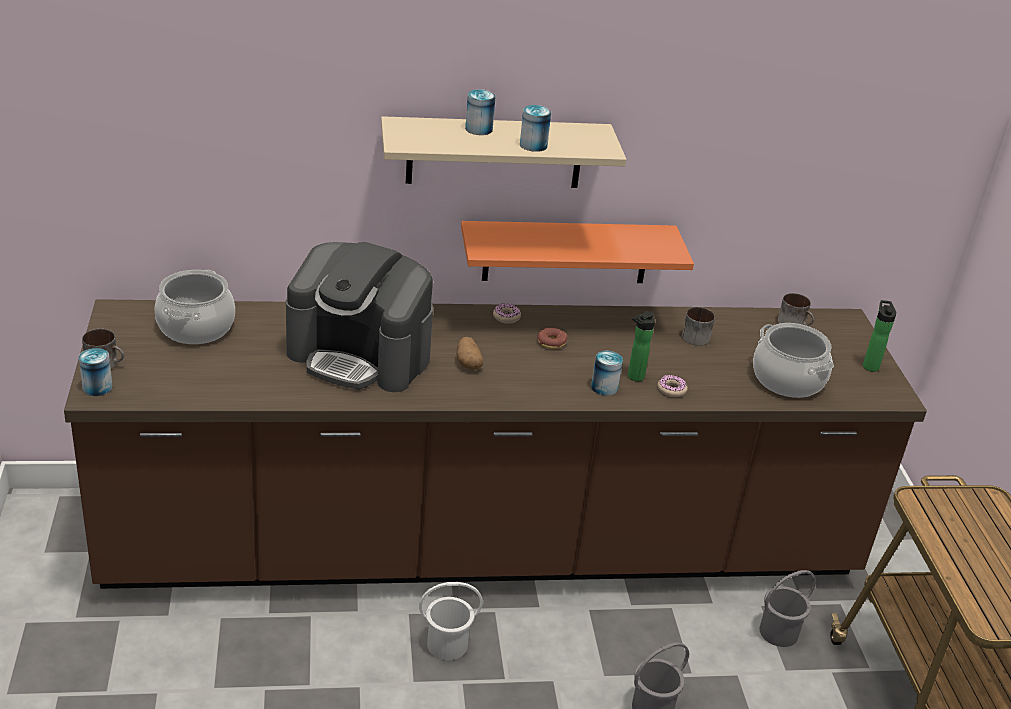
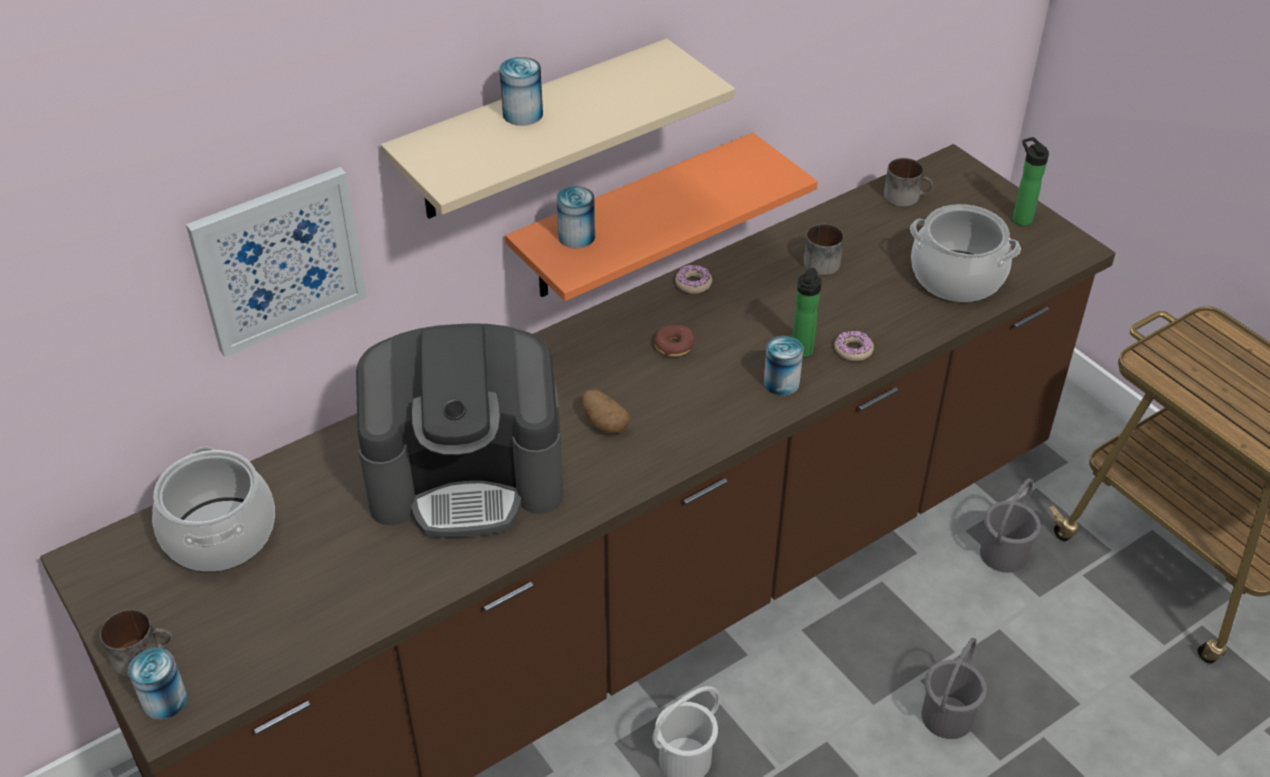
camera: 25 degrees left, 10 degrees up
donut [493,303,521,324] -> donut moved to [675,265,712,294]
can [520,105,551,152] -> can moved to [557,186,595,248]
none -> picture [186,167,367,357]

